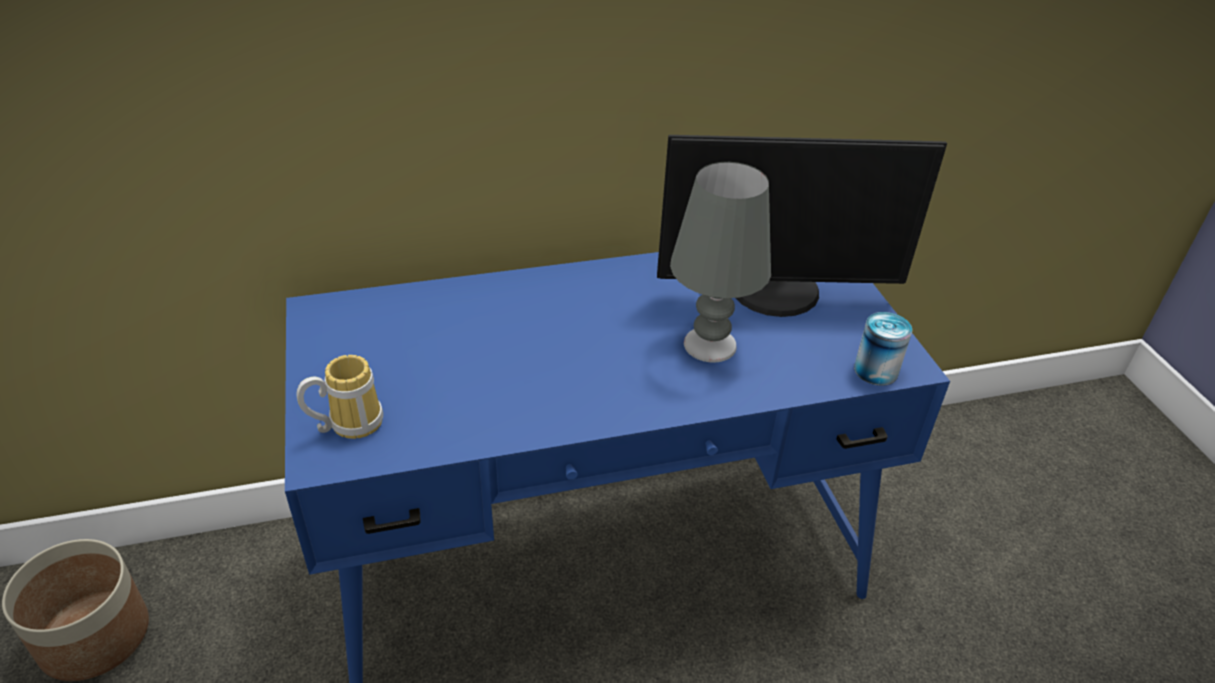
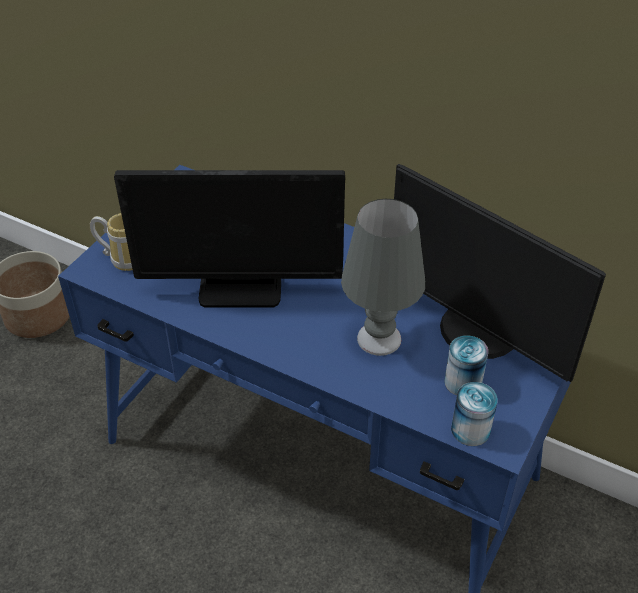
camera: 45 degrees right, 5 degrees up
none -> monitor [114,170,345,308]
none -> can [444,335,488,396]

